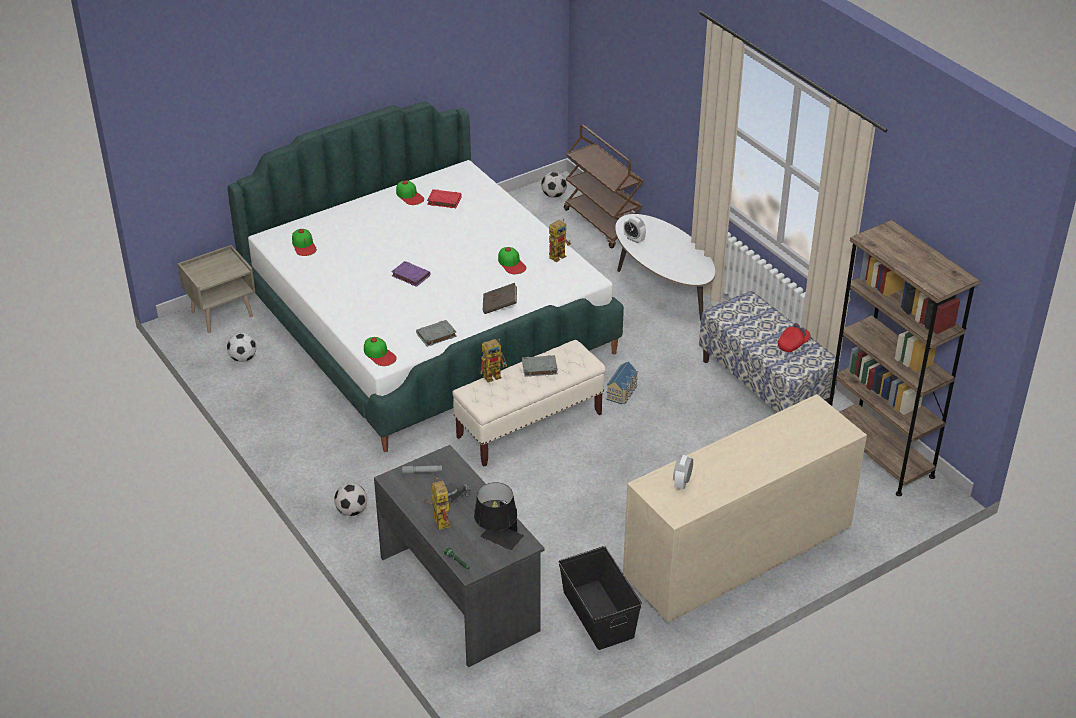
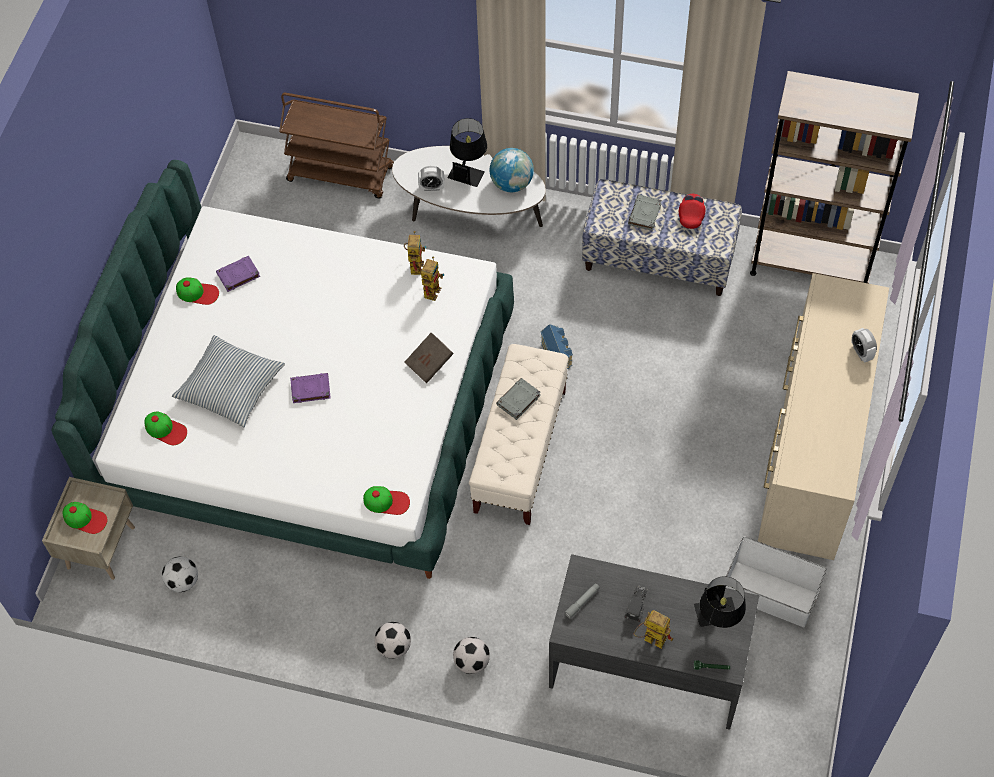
camera: 40 degrees left, 20 degrees up
grey book [416,320,457,347] -> grey book moved to [628,195,662,231]
red book [427,189,462,208] -> purple book [216,256,260,292]
toy robot [480,339,507,382] -> toy robot moved to [421,257,444,301]
cap [498,247,526,274] -> cap moved to [63,502,107,534]
football [541,172,567,198] -> football moved to [374,622,411,659]
black storage box [559,546,642,650] -> white storage box [726,536,827,627]
alarm clock [673,455,693,489] -> alarm clock moved to [851,328,877,363]
none -> pillow [172,335,285,427]
none -> black table lamp [447,118,487,187]
none -> globe [490,148,534,192]

